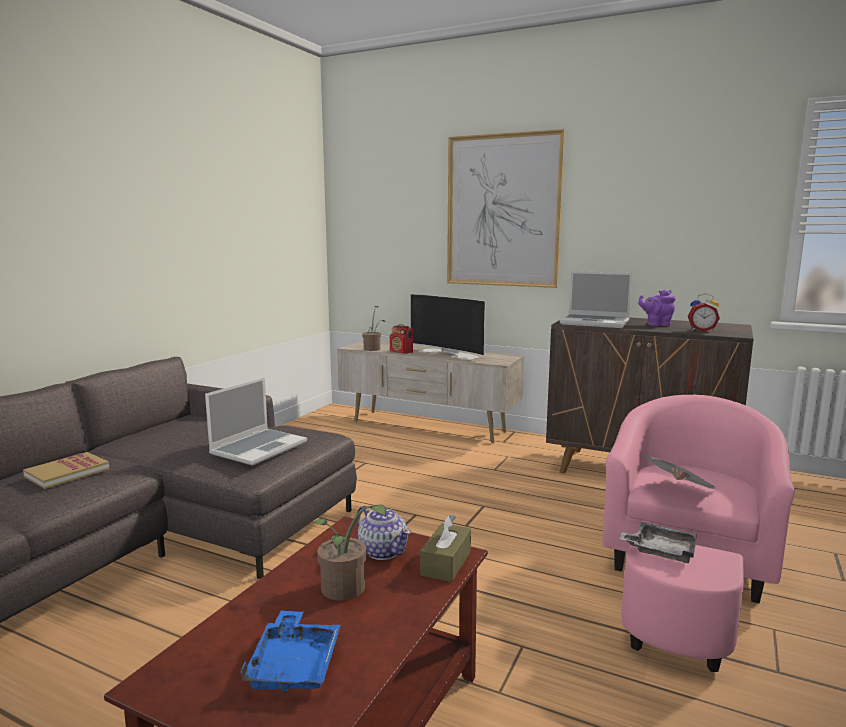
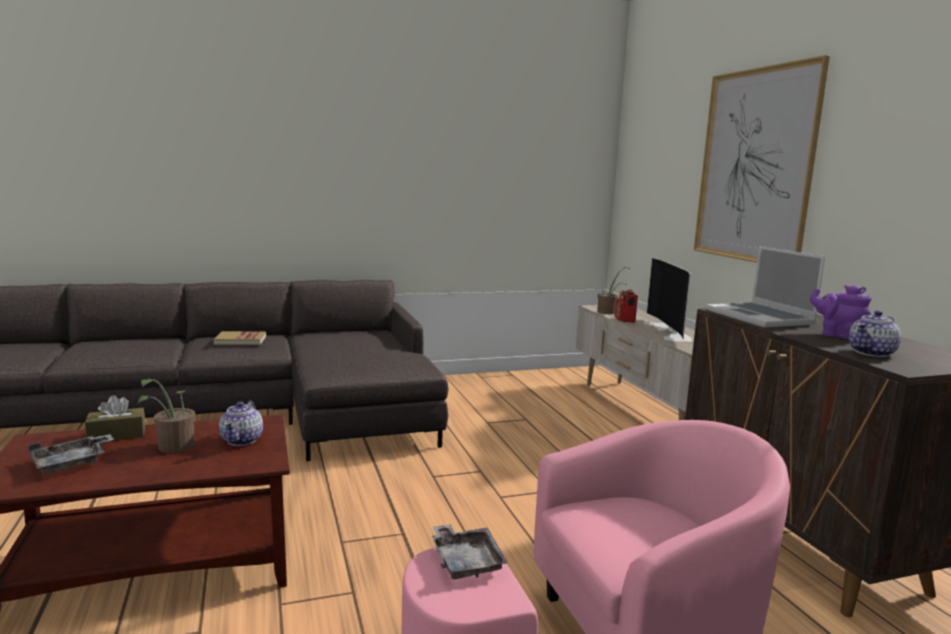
camera: 45 degrees right, 0 degrees up
laptop [205,377,307,466] -> none
blue tray [240,610,341,693] -> grey tray [29,434,114,474]
brown tissue box [420,514,471,582] -> brown tissue box moved to [85,395,145,440]
newspaper [641,456,716,489] -> none
alarm clock [688,293,720,332] -> teapot [849,310,901,357]

